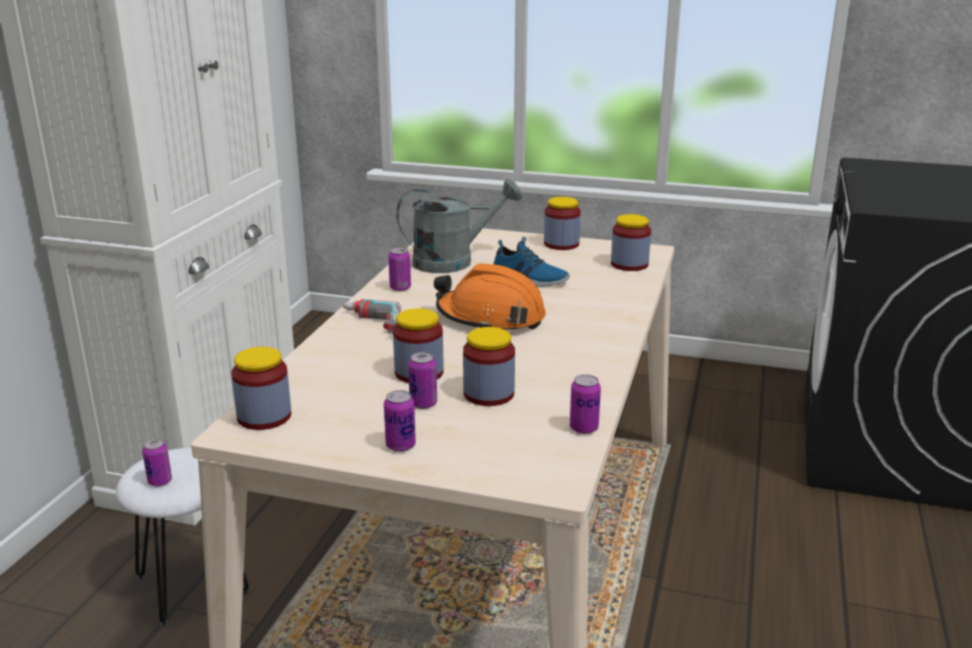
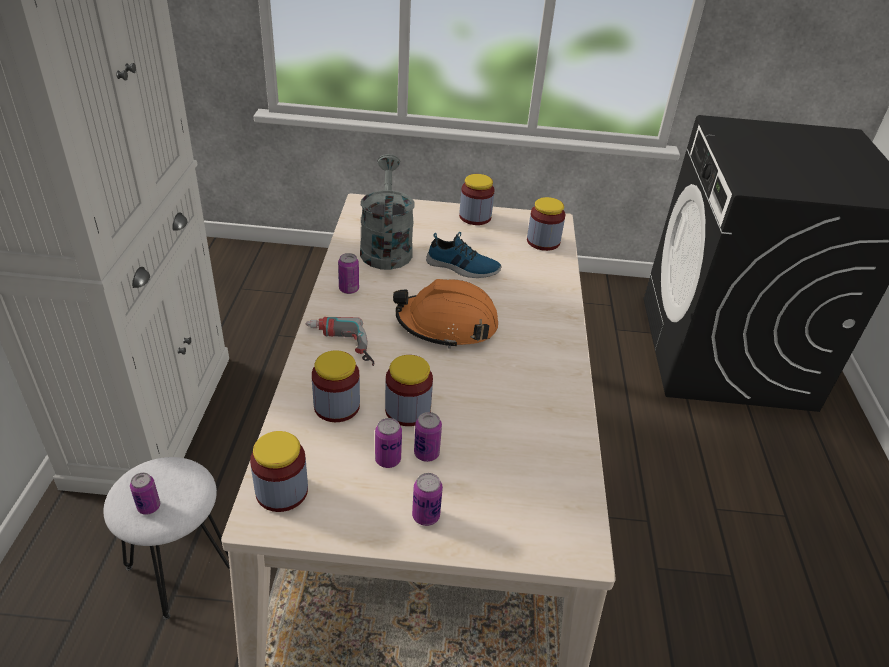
camera: 15 degrees left, 15 degrees up
grey watering can [396,179,522,273] -> grey watering can turned 60 degrees counterclockwise [360,154,415,270]
jar [463,327,515,406] -> jar moved to [312,350,360,422]
can [570,374,601,434] -> can moved to [375,418,402,468]

